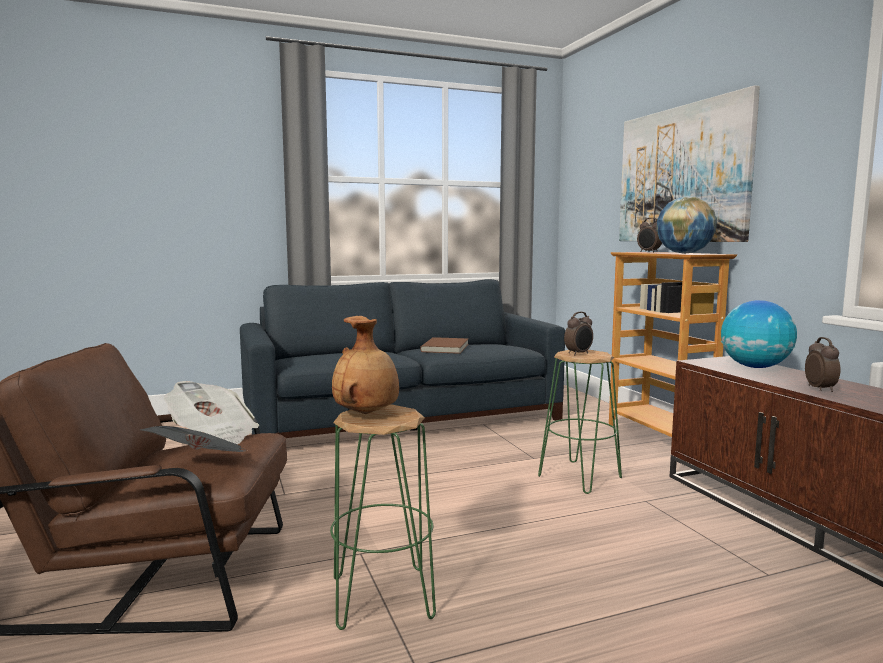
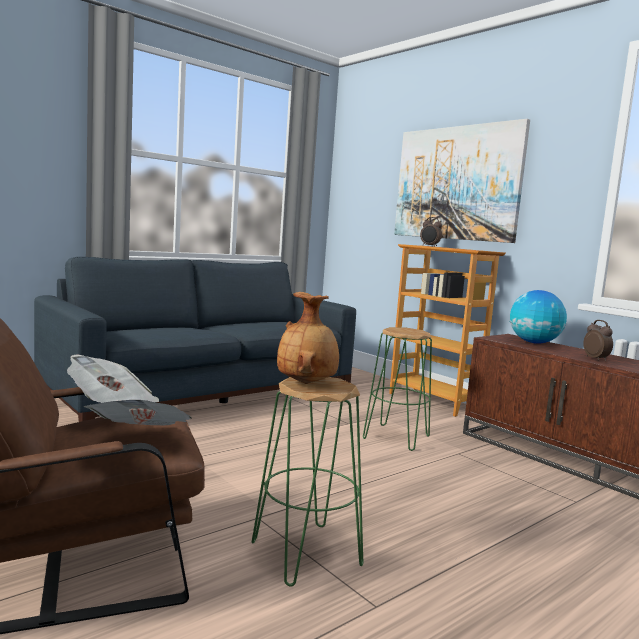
camera: 20 degrees left, 0 degrees up
brown book [420,337,468,354] -> none
alarm clock [564,312,593,355] -> none
globe [656,196,717,254] -> none

